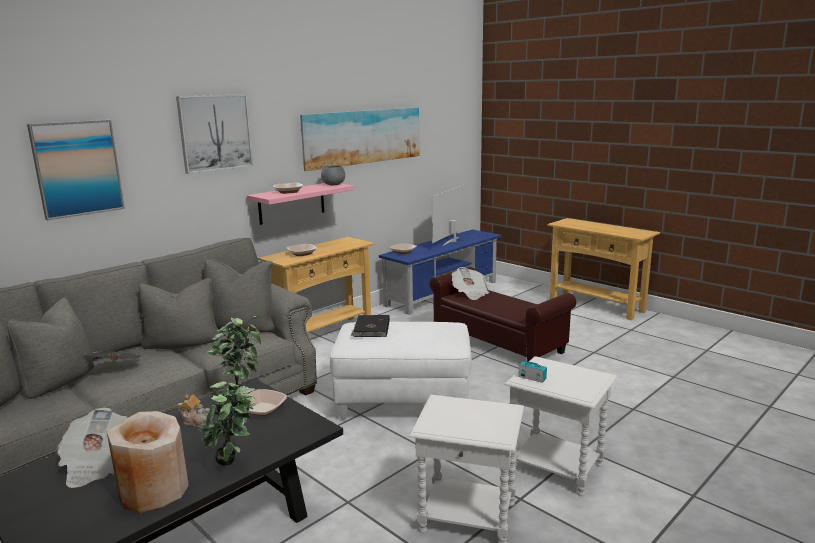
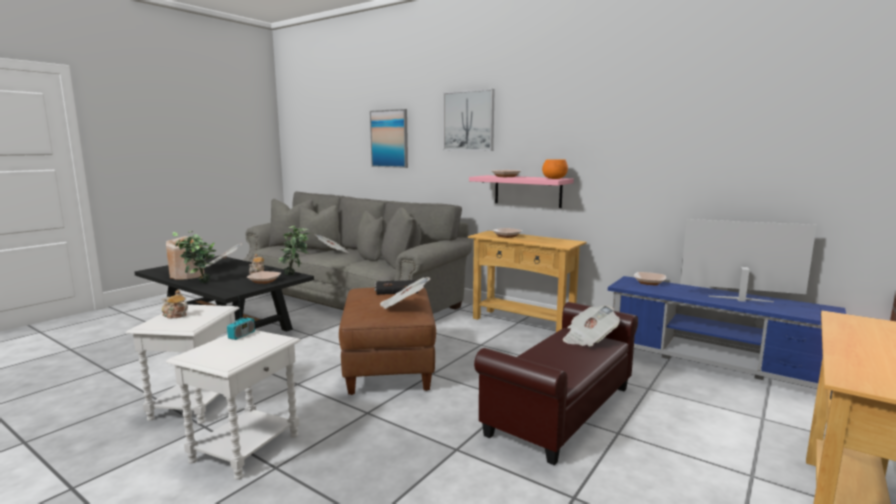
camera: 80 degrees right, 5 degrees down
picture [300,108,420,171] -> none
grey bowl [321,165,345,185] -> orange bowl [542,159,568,179]
white ottoman [330,322,472,420] -> brown ottoman [339,287,436,395]
none -> teapot [161,290,188,319]
none -> newspaper [380,277,430,309]

